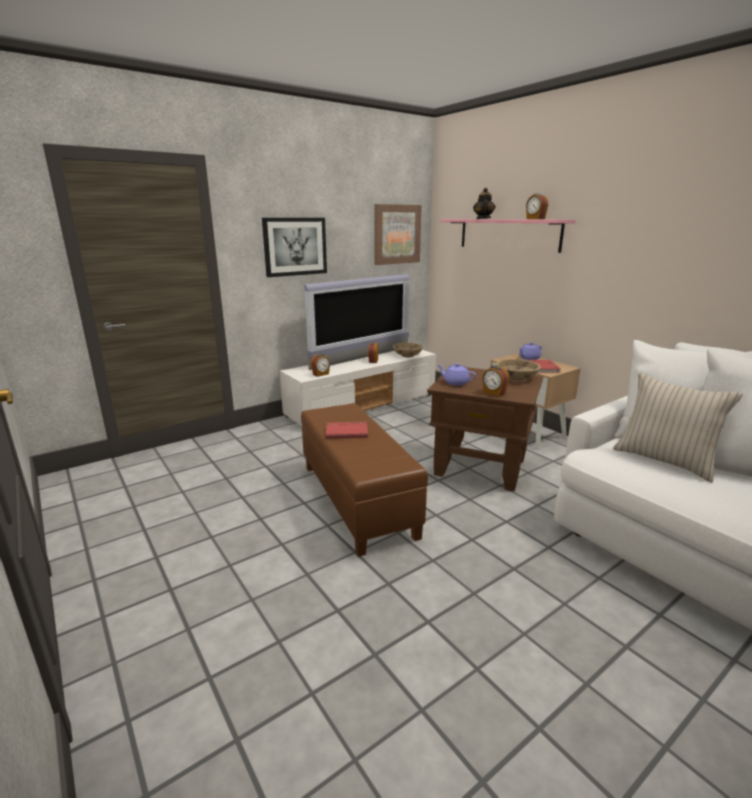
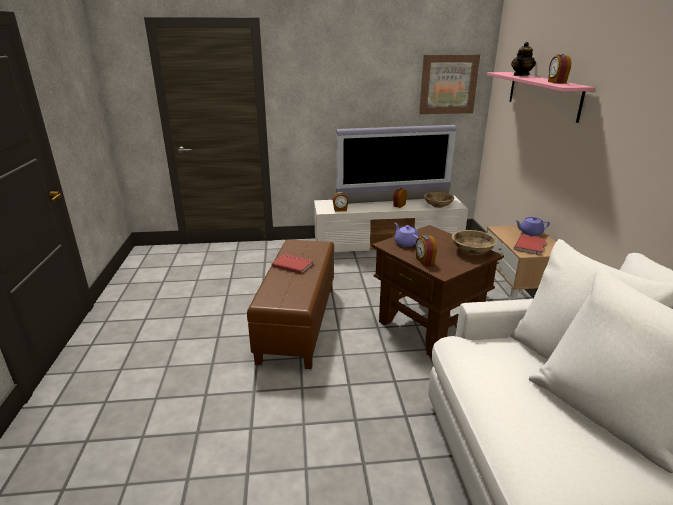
camera: 30 degrees right, 5 degrees up
picture [262,218,327,277] -> none
beige pillow [613,373,743,483] -> none

